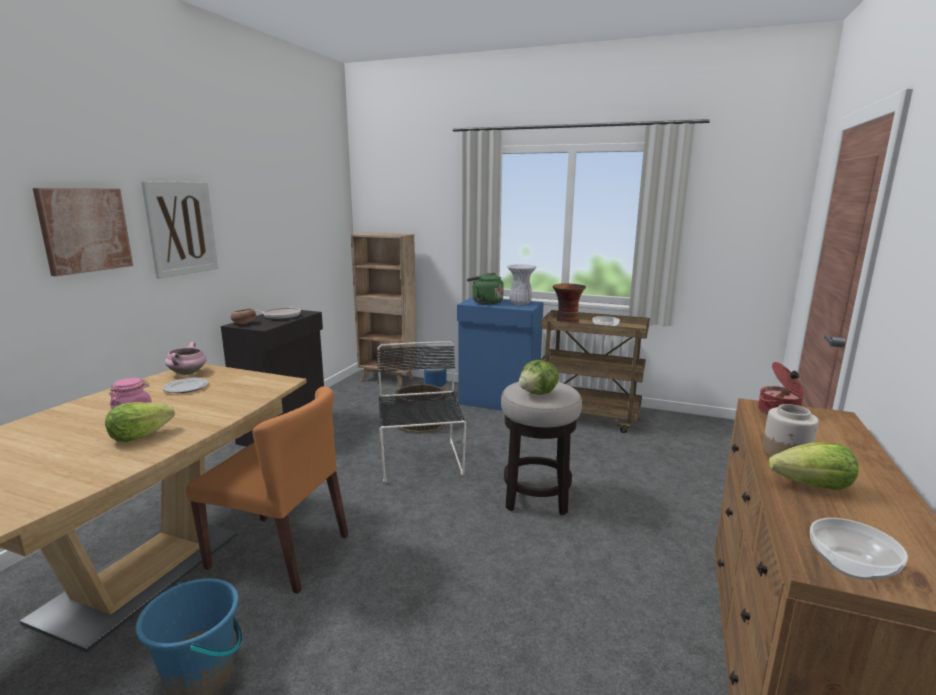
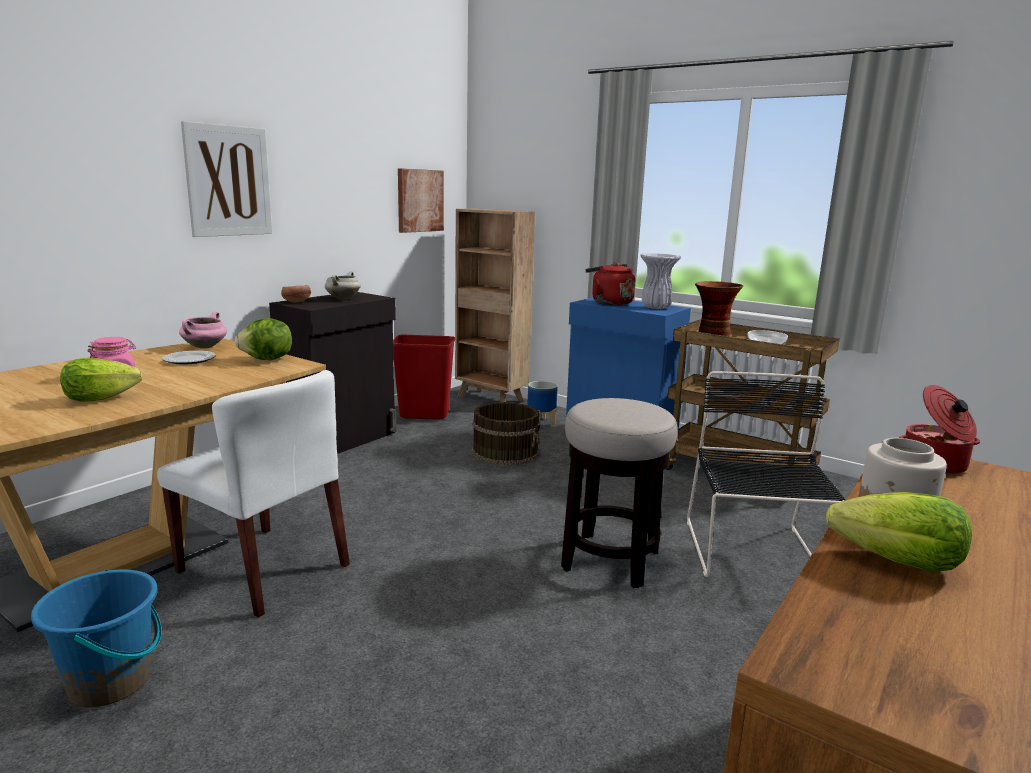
camera: 15 degrees right, 0 degrees up
picture [33,188,133,276] -> picture moved to [398,168,444,233]
orange chair [186,386,348,594] -> white chair [157,370,350,617]
frying pan [254,307,301,320] -> white cooking pot [325,271,361,299]
black chair [377,341,466,483] -> black chair moved to [687,371,846,577]
green kettle [467,273,504,305] -> red kettle [585,262,635,305]
lettuce [519,360,559,395] -> lettuce moved to [234,318,292,360]
bowl [810,518,908,580] -> none
none -> red trash can [393,335,455,420]

